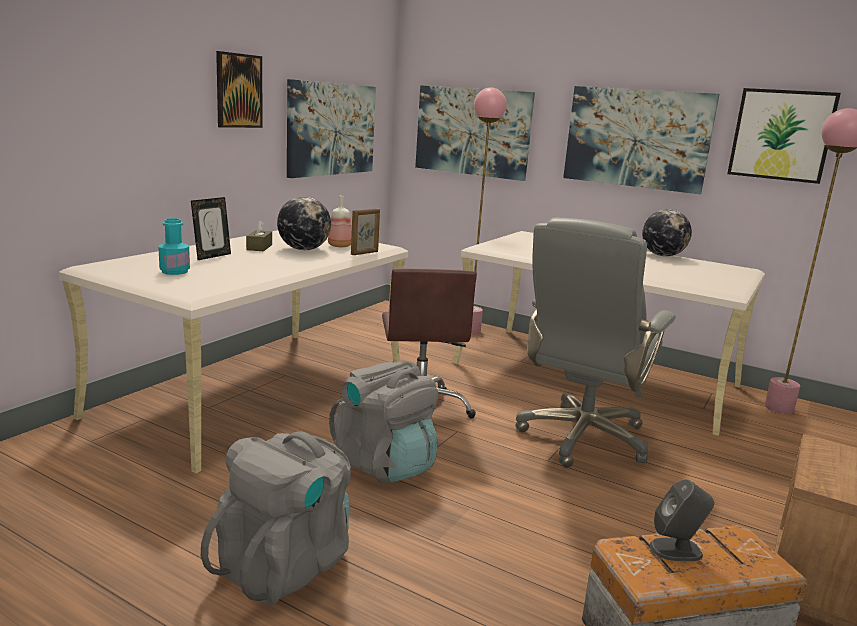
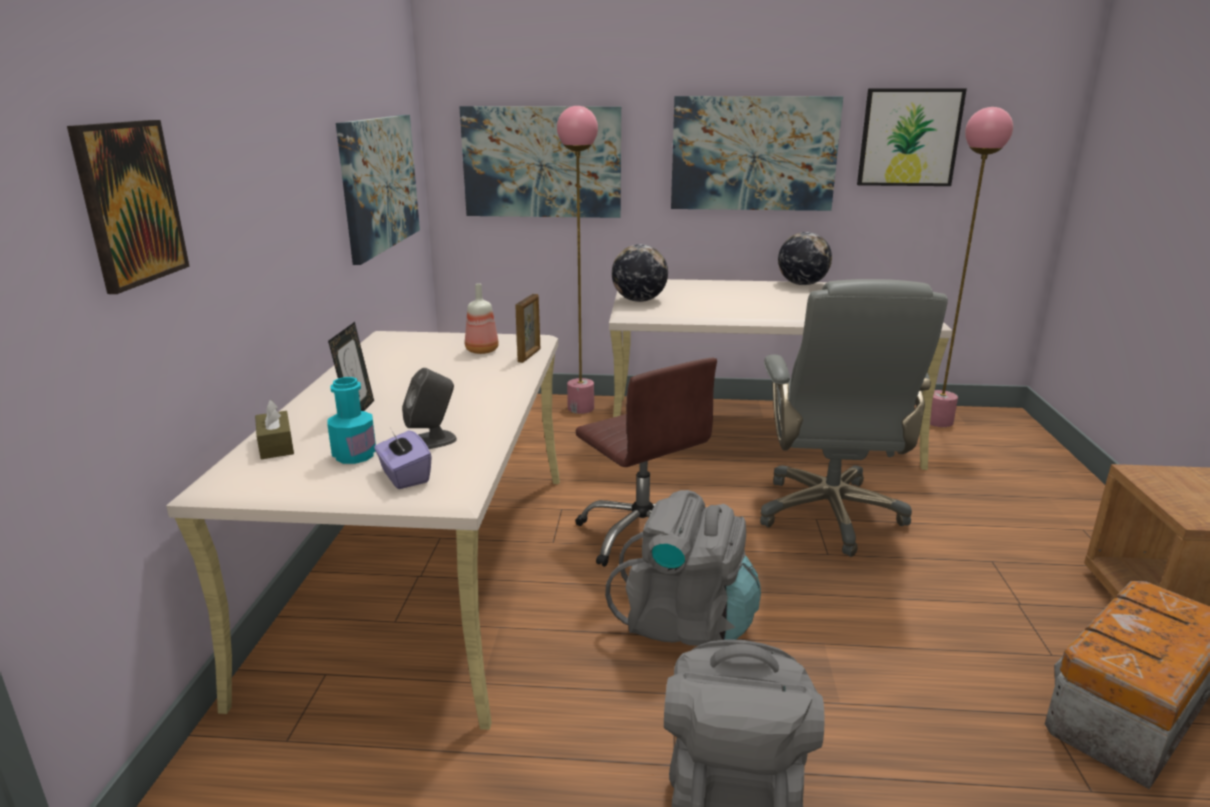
camera: 25 degrees left, 5 degrees up
picture [216,51,262,128] -> picture moved to [67,120,190,294]
brown tissue box [246,220,272,251] -> brown tissue box moved to [255,400,294,459]
globe [277,197,331,250] -> globe moved to [612,244,668,302]
grey speaker [650,479,714,561] -> grey speaker moved to [402,368,457,449]
none -> purple tissue box [374,430,432,489]

